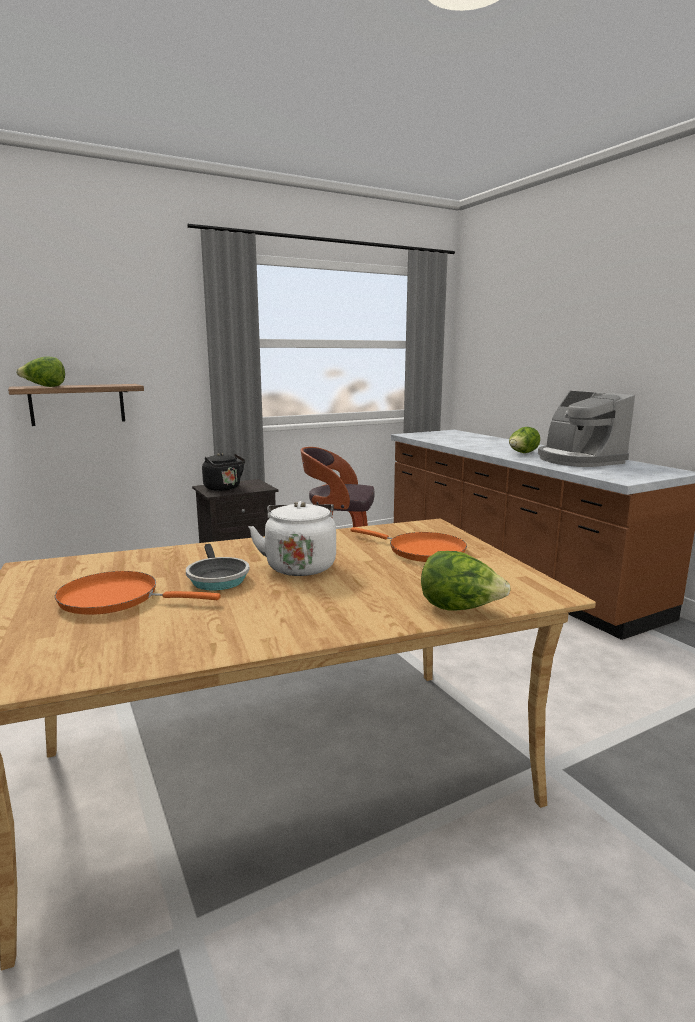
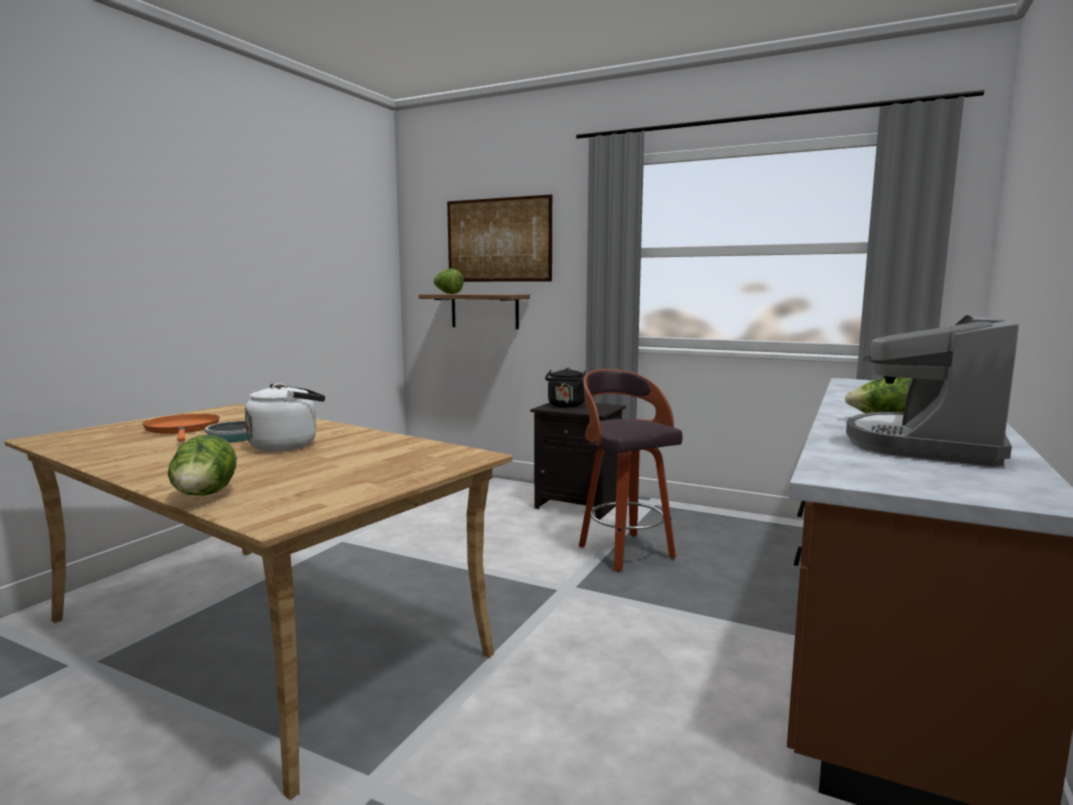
camera: 55 degrees right, 5 degrees down
orange frying pan [350,527,467,562] -> none
none -> picture [447,194,552,282]

